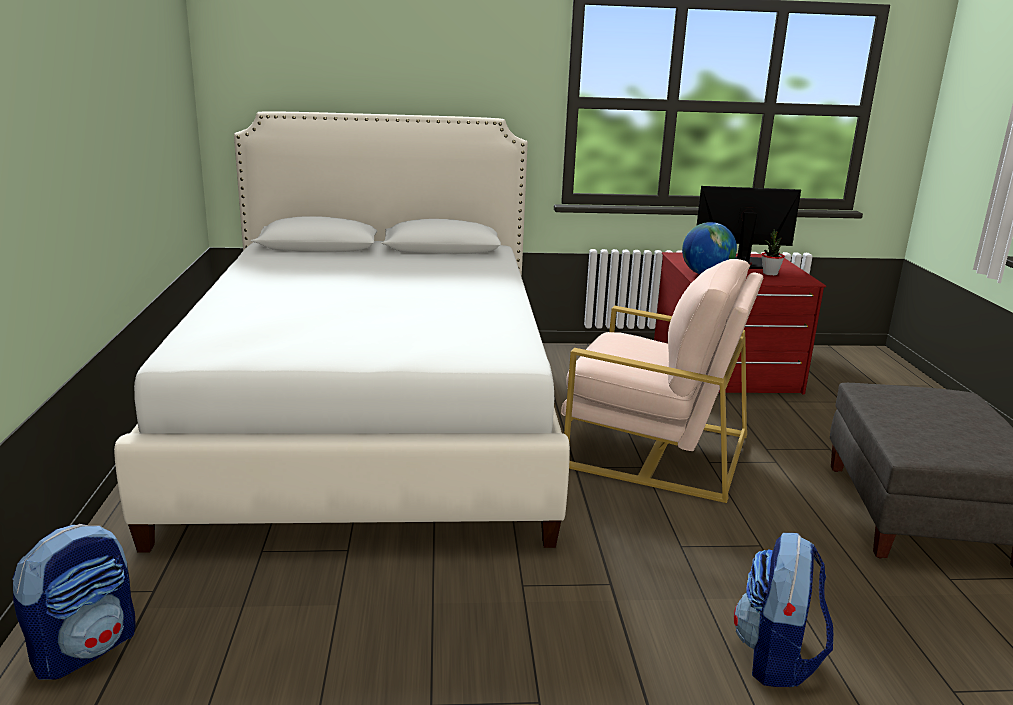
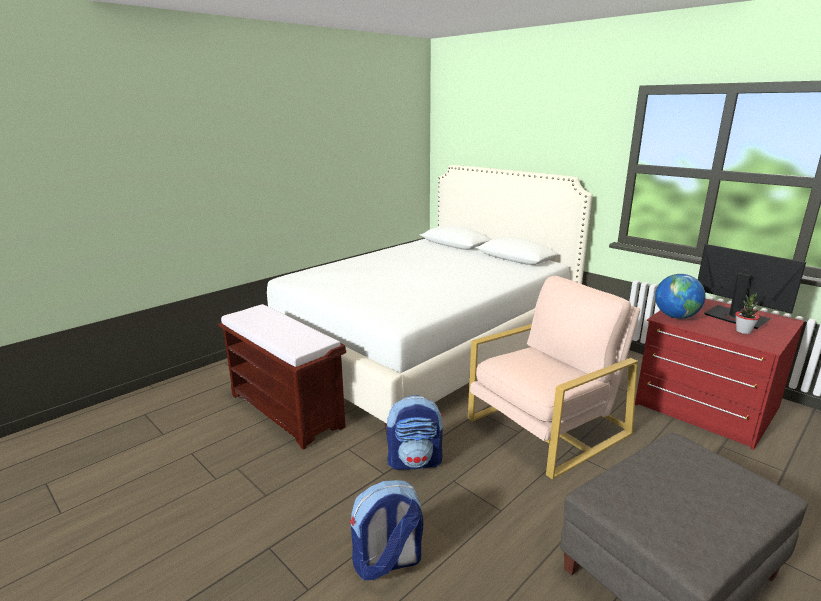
camera: 50 degrees right, 0 degrees up
backpack [13,524,136,679] -> backpack moved to [387,395,443,470]
beige armchair [561,259,764,503] -> beige armchair turned 105 degrees counterclockwise [468,276,640,480]
none -> brown bench [218,304,346,450]

